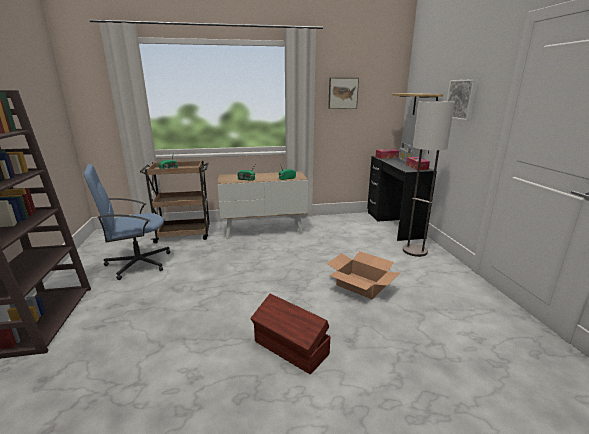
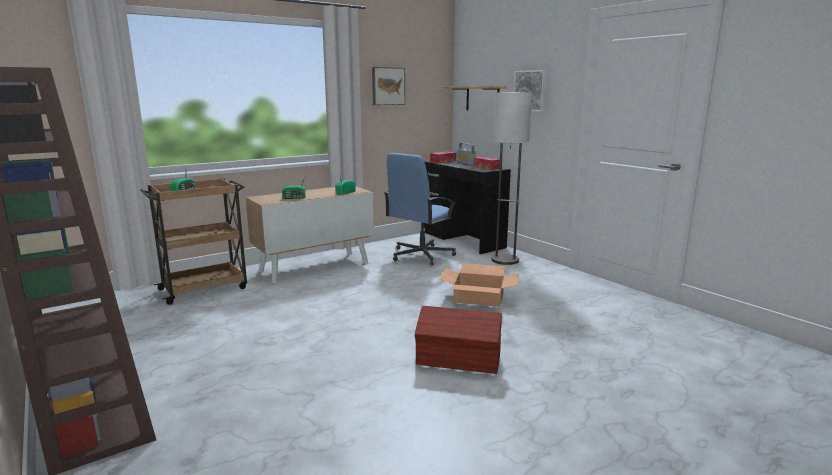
camera: 25 degrees left, 5 degrees down
blue office chair [84,164,170,280] -> blue office chair moved to [384,153,456,265]

